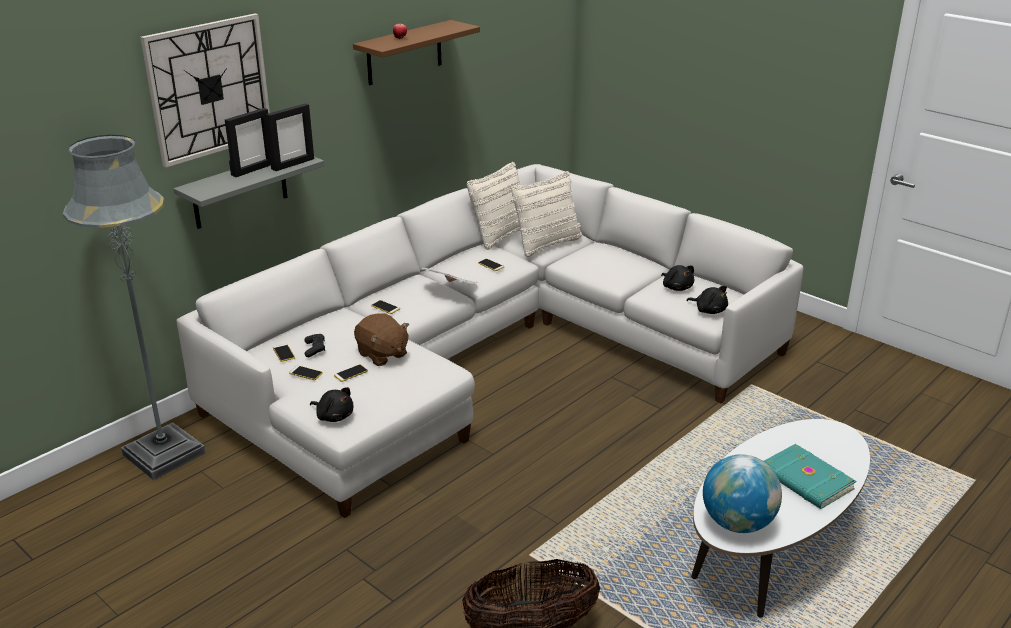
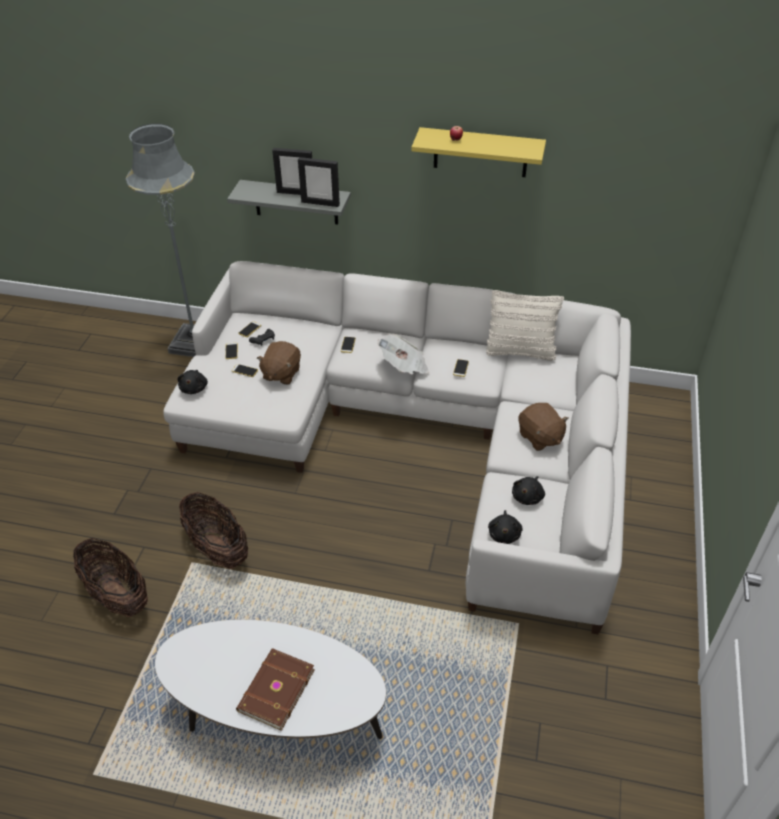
camera: 60 degrees right, 15 degrees up
wall clock [140,13,270,168] -> none
brown shelf [353,20,480,85] -> yellow shelf [411,127,546,177]
beige pillow [511,171,582,257] -> none
globe [703,454,782,533] -> none
turquoise book [764,444,856,509] -> brown book [236,648,315,731]
none -> basket [179,492,248,569]
none -> brown plush toy [518,403,569,451]

